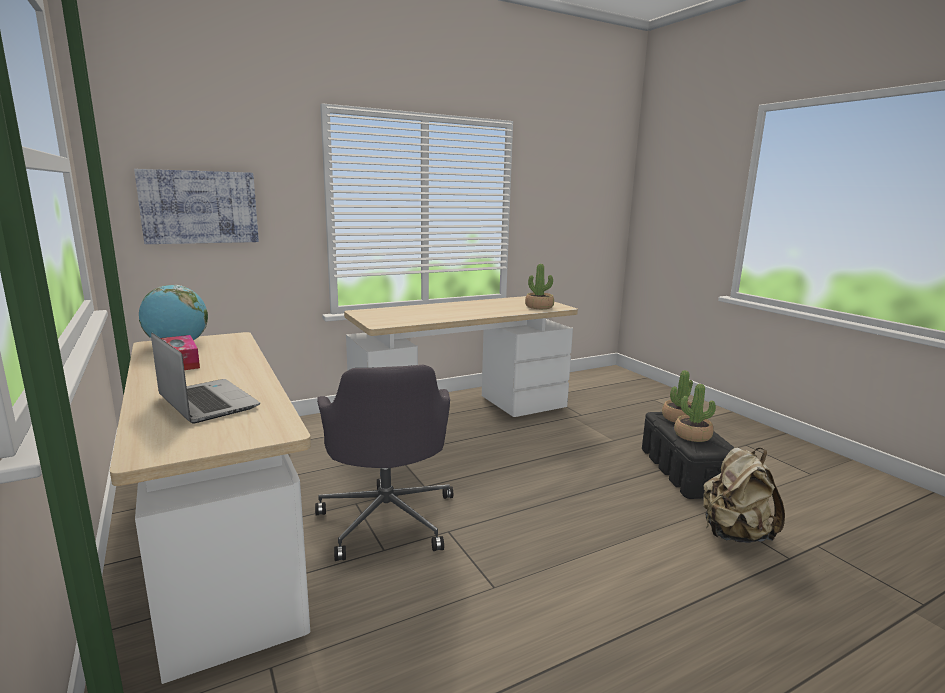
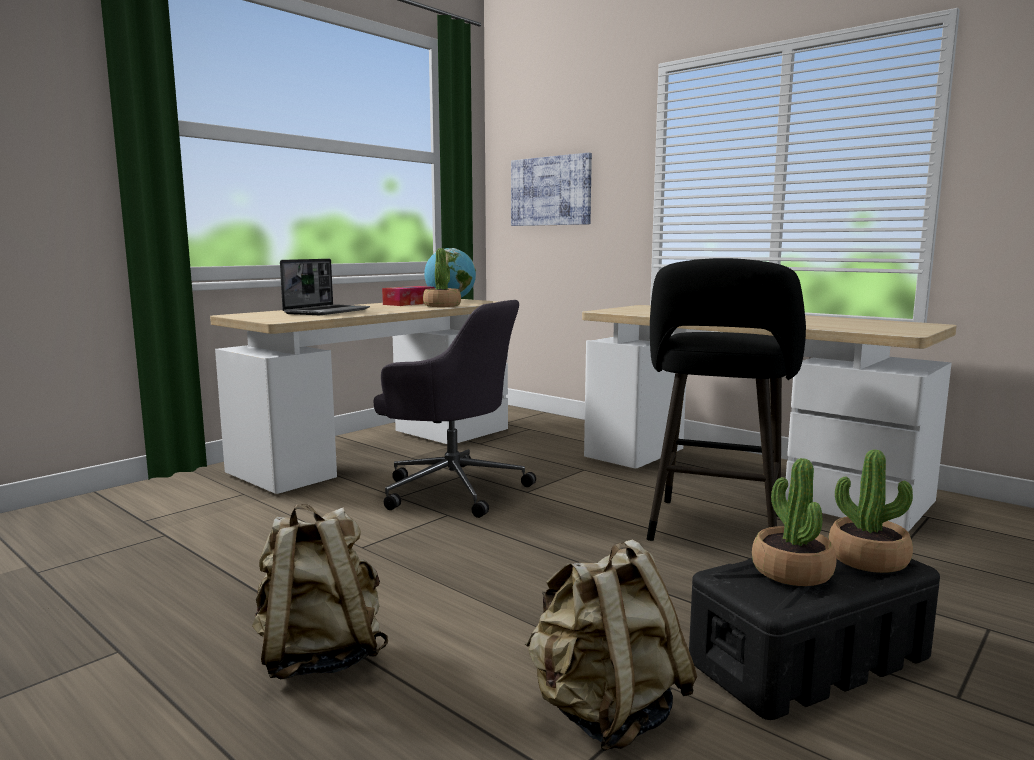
camera: 70 degrees right, 5 degrees down
grey office chair [315,365,453,561] -> grey office chair turned 120 degrees counterclockwise [374,300,536,518]
potted plant [525,264,554,309] -> potted plant moved to [423,248,461,307]
none -> beige backpack [252,504,388,680]
none -> black stool [647,258,806,541]

